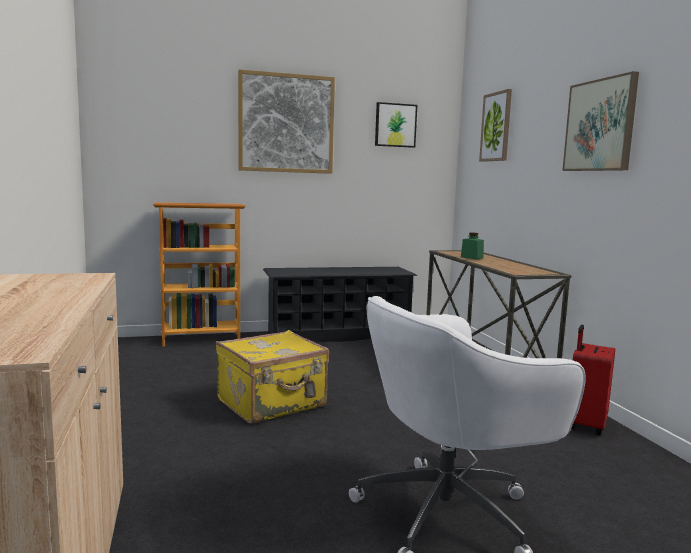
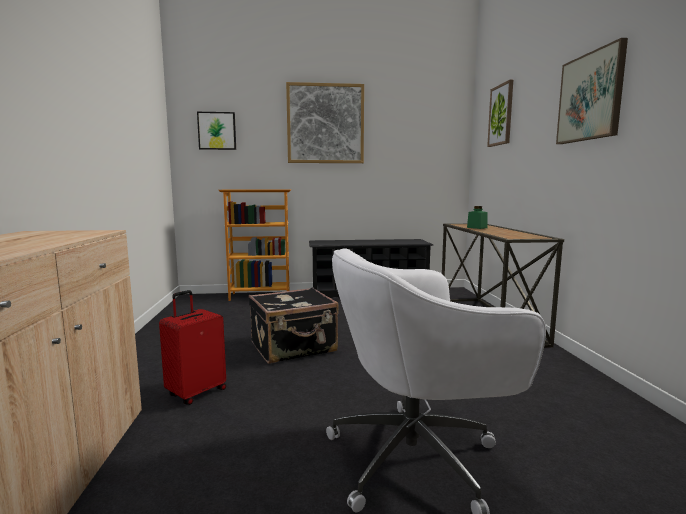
camera: 10 degrees right, 0 degrees up
yellow suitcase [216,330,329,424] -> black suitcase [249,287,339,364]
picture [375,102,417,148] -> picture moved to [197,112,236,150]
red suitcase [571,324,615,435] -> red suitcase moved to [159,290,226,405]

